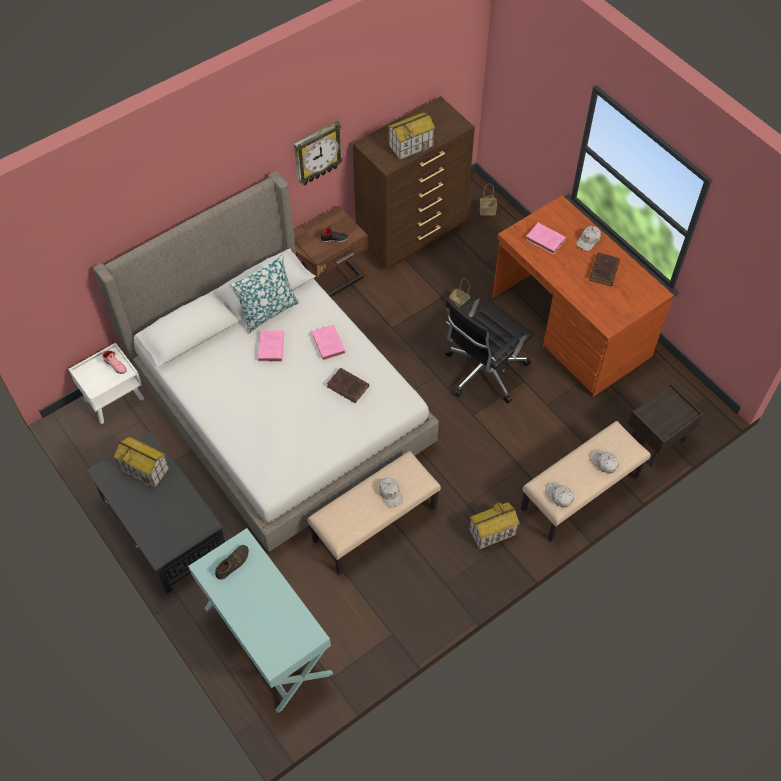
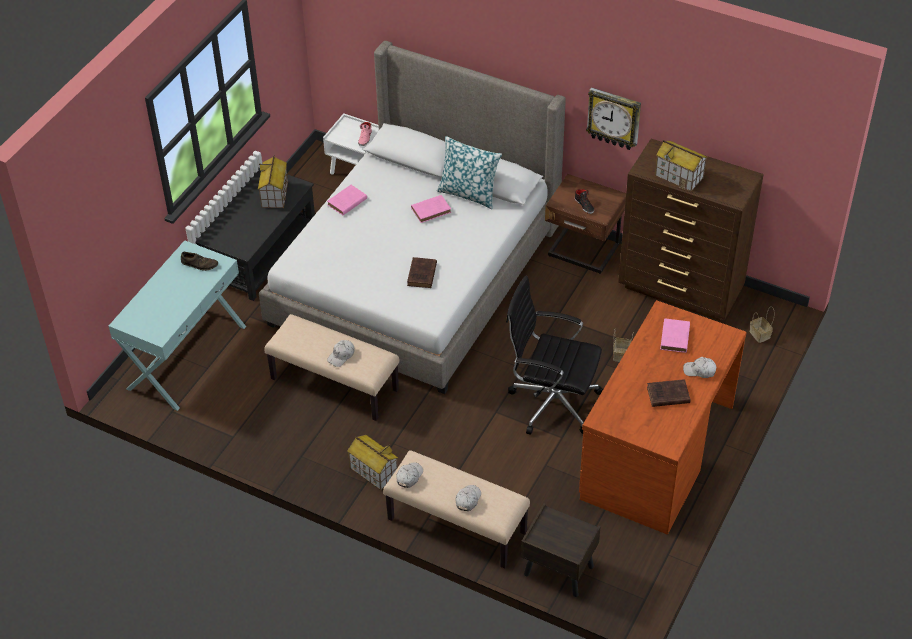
camera: 65 degrees right, 10 degrees down
pink book [312,325,346,360] -> pink book moved to [327,185,367,215]

